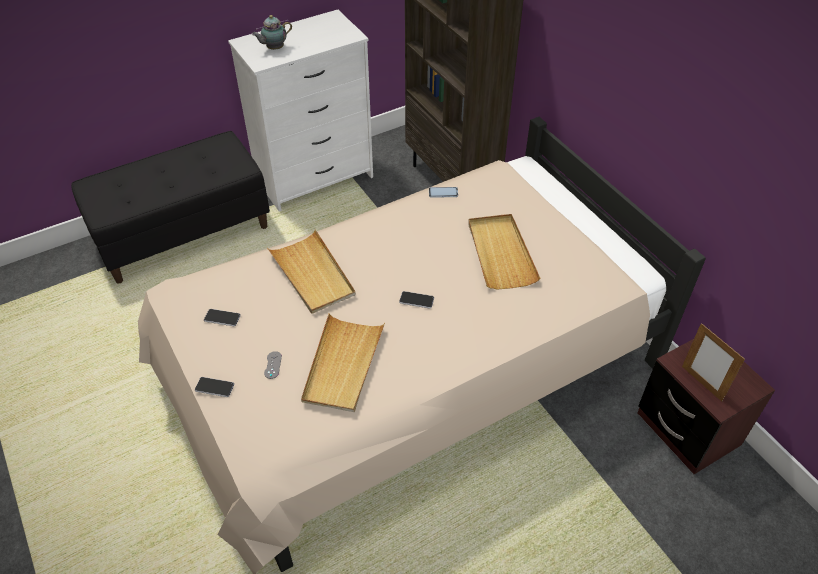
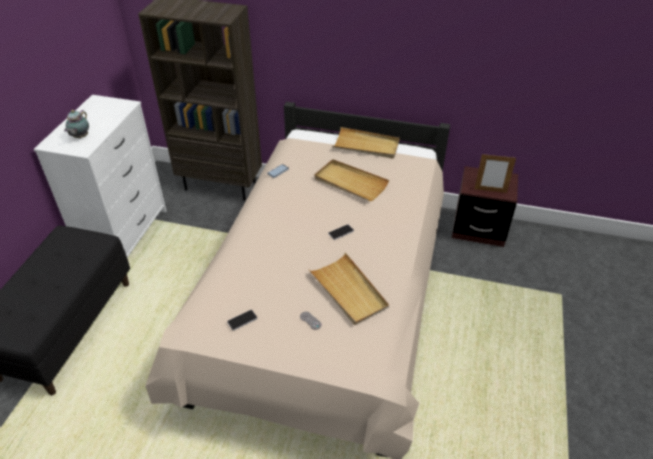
camera: 45 degrees left, 5 degrees down
phone [195,377,234,397] -> none
beige tray [267,229,356,314] -> beige tray moved to [333,127,400,158]

